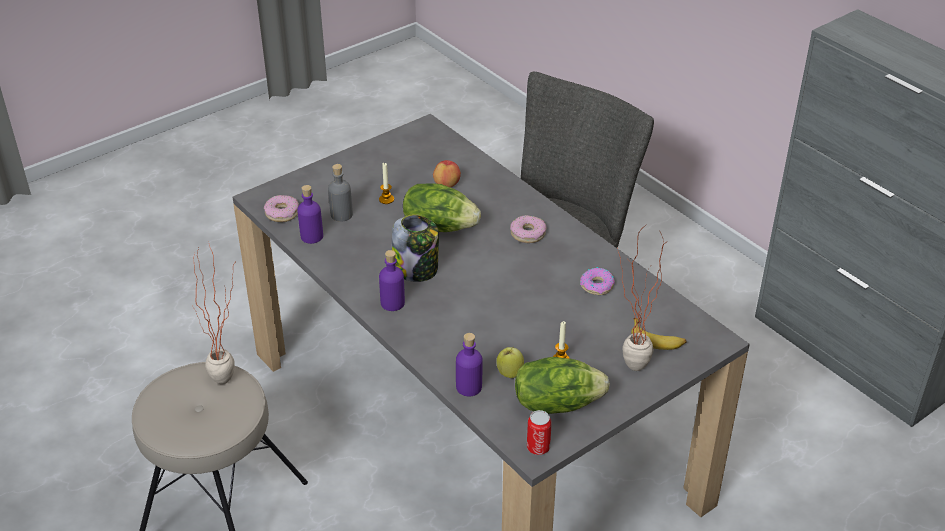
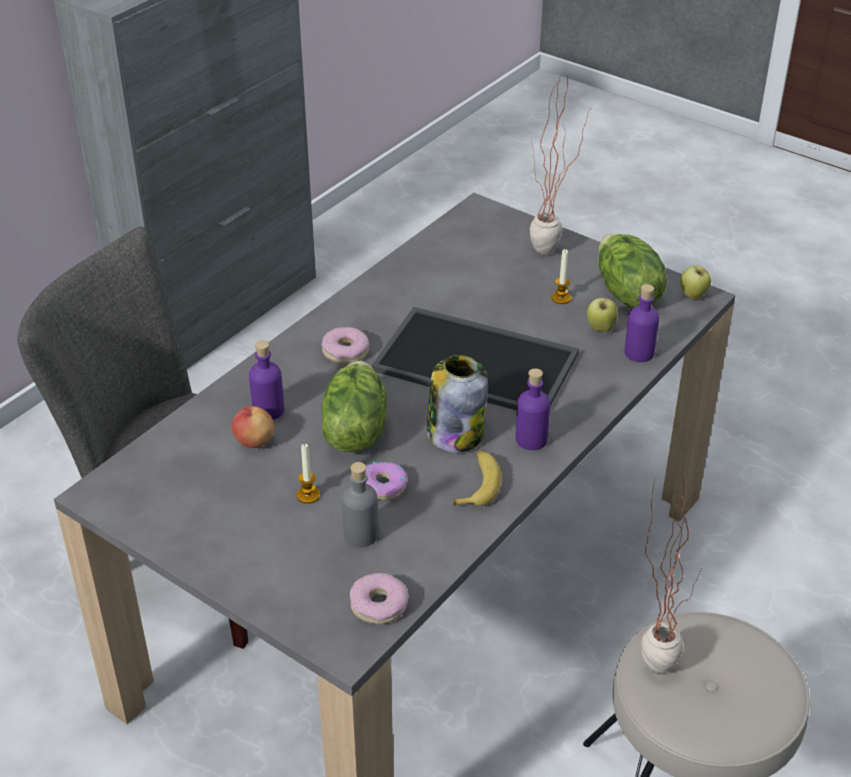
camera: 105 degrees left, 0 degrees up
purple bottle [297,185,323,244] -> purple bottle moved to [249,340,284,420]
can [527,410,552,455] -> apple [680,265,711,299]
donut [580,267,615,295] -> donut moved to [366,462,407,500]
banana [631,318,687,350] -> banana moved to [453,451,502,506]
none -> tray [371,307,579,410]

